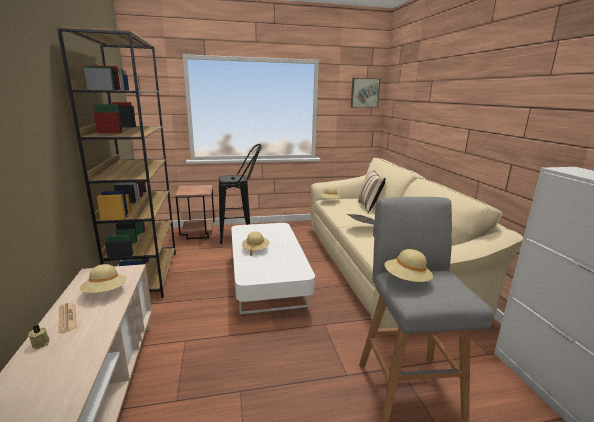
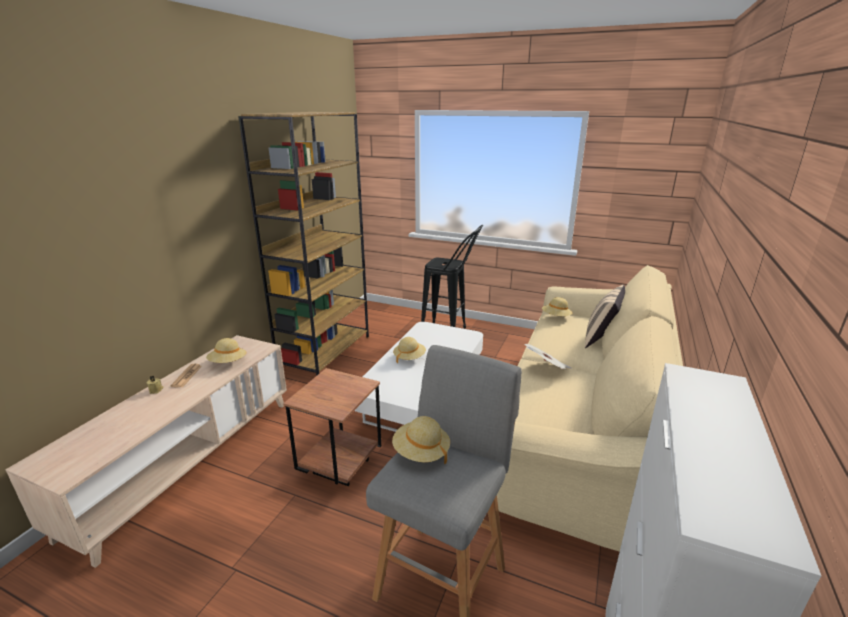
camera: 35 degrees right, 5 degrees up
brown side table [175,185,215,239] -> brown side table moved to [283,368,381,486]
picture [351,78,381,108] -> none

